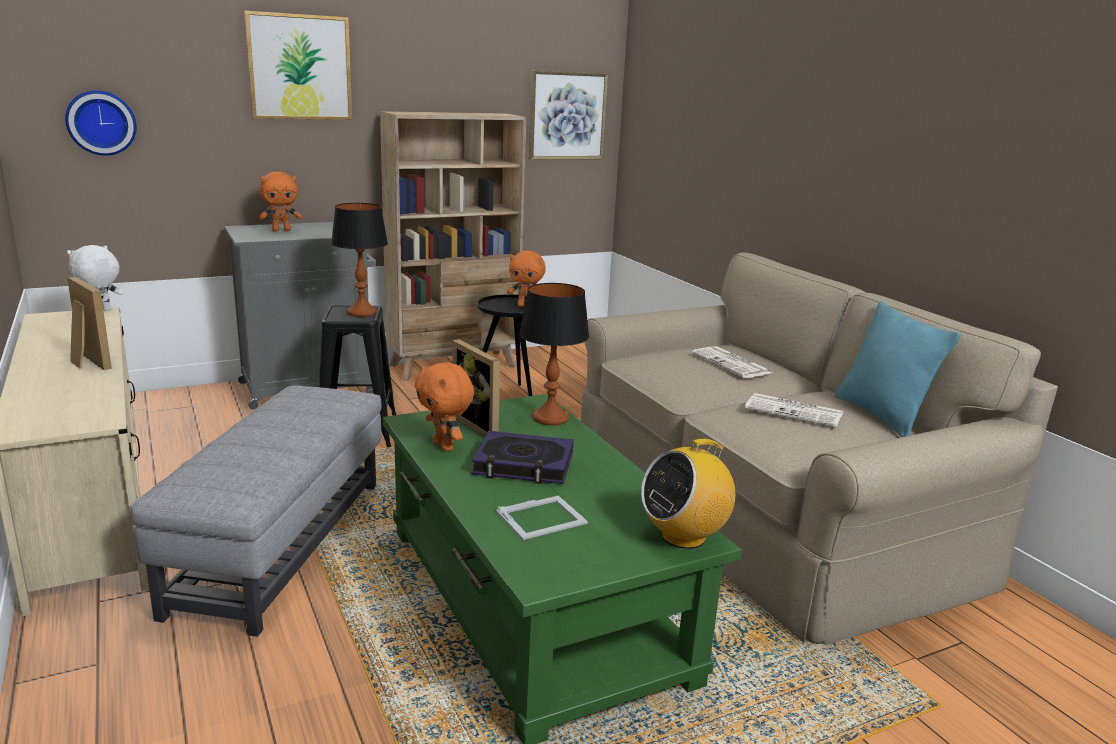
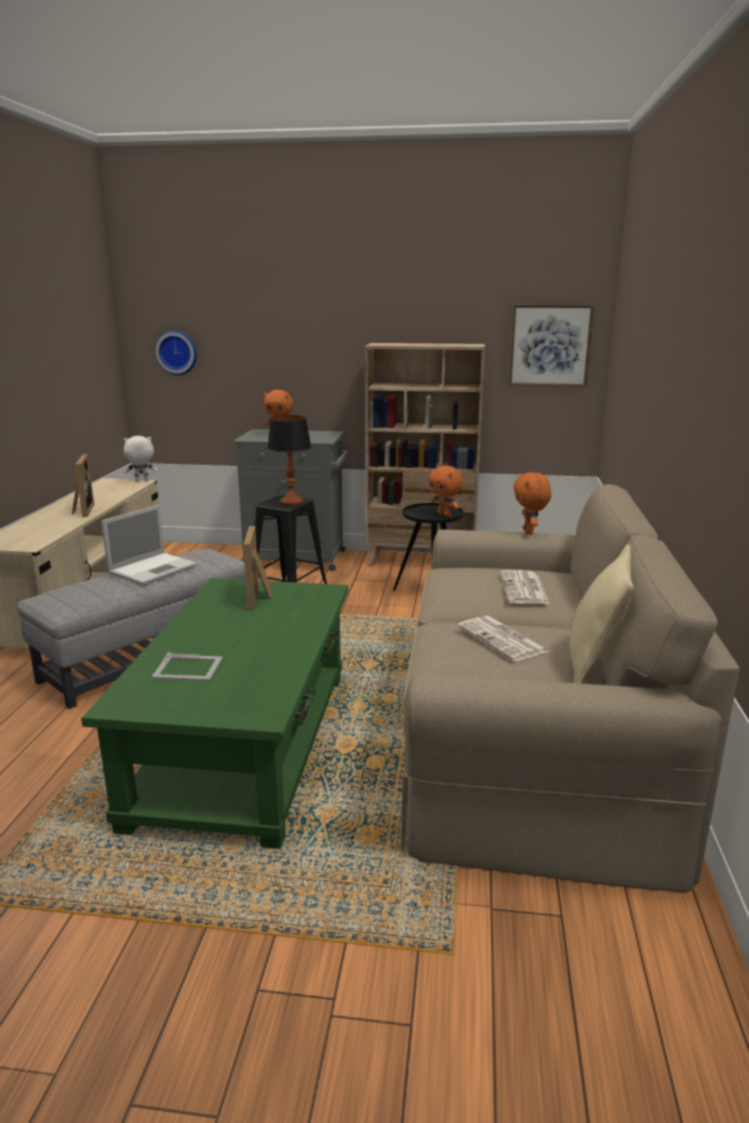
camera: 35 degrees right, 0 degrees up
picture [244,11,352,120] -> none
orange plush toy [415,362,474,451] -> orange plush toy moved to [513,472,552,535]
book [471,431,574,484] -> none
table lamp [519,283,589,425] -> none
radio [641,439,735,549] -> none
turquoise pillow [834,301,961,437] -> beige pillow [569,544,634,684]
none -> laptop [101,505,198,585]

